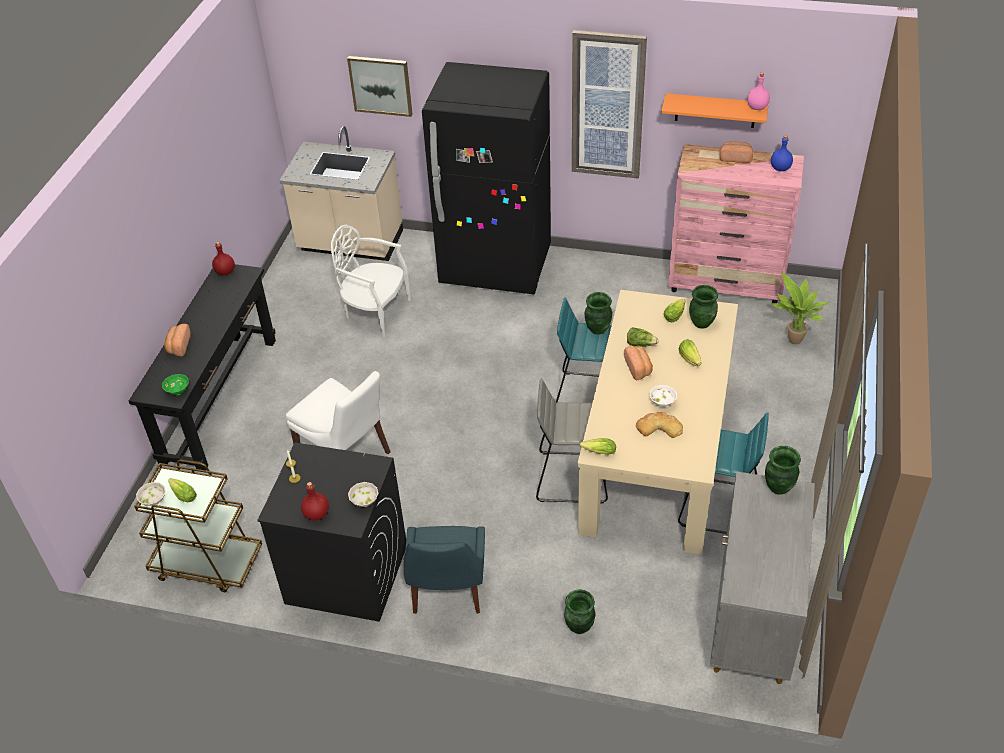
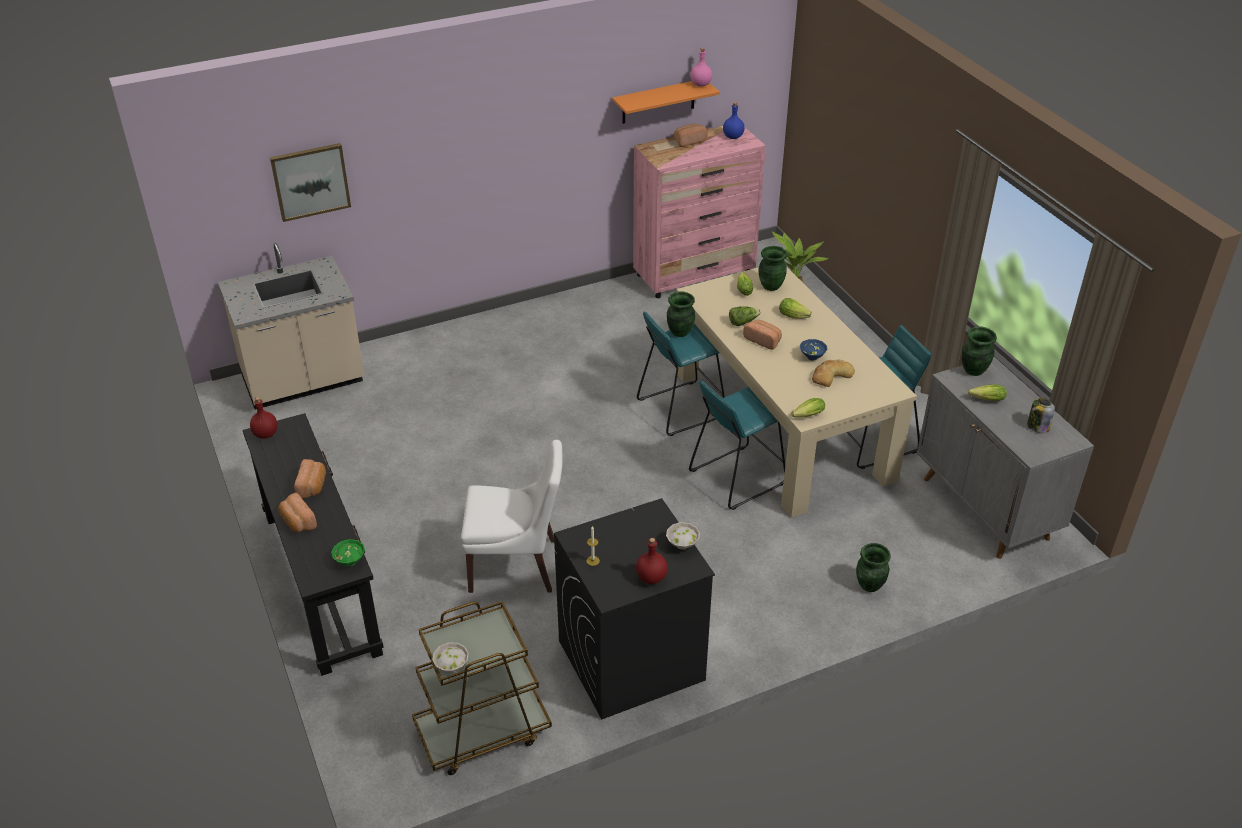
camera: 40 degrees left, 5 degrees down
lettuce [168,478,197,502] -> lettuce moved to [968,385,1007,401]
white chair [331,225,411,337] -> none
blue chair [404,526,485,614] -> none
black fridge [422,62,551,294] -> none
grey stool [536,378,608,504] -> turquoise stool [689,381,785,510]
picture [572,30,647,179] -> none
white bowl [650,385,677,407] -> blue bowl [800,339,827,361]
none -> bread [294,459,326,499]
none -> jar [1027,398,1055,433]

